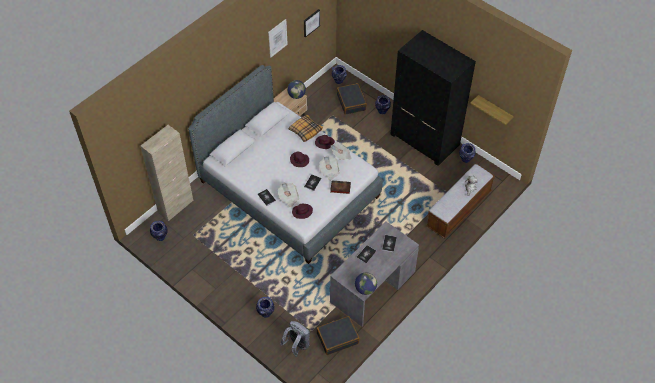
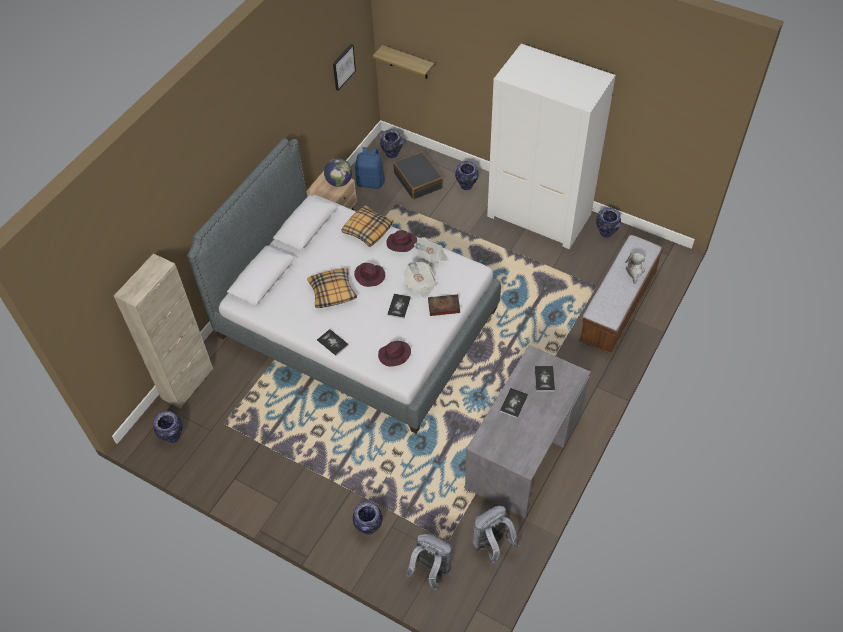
camera: 10 degrees left, 0 degrees up
picture [268,19,288,58] -> none
newspaper [278,182,299,207] -> none
black suitcase [317,316,359,355] -> grey backpack [473,506,520,564]
globe [355,272,377,295] -> none
black wardrobe [390,30,476,166] -> white wardrobe [487,44,616,249]
shelf [470,95,514,125] -> shelf moved to [373,45,434,79]
none -> pillow [307,268,357,308]
none -> blue backpack [355,147,385,189]

